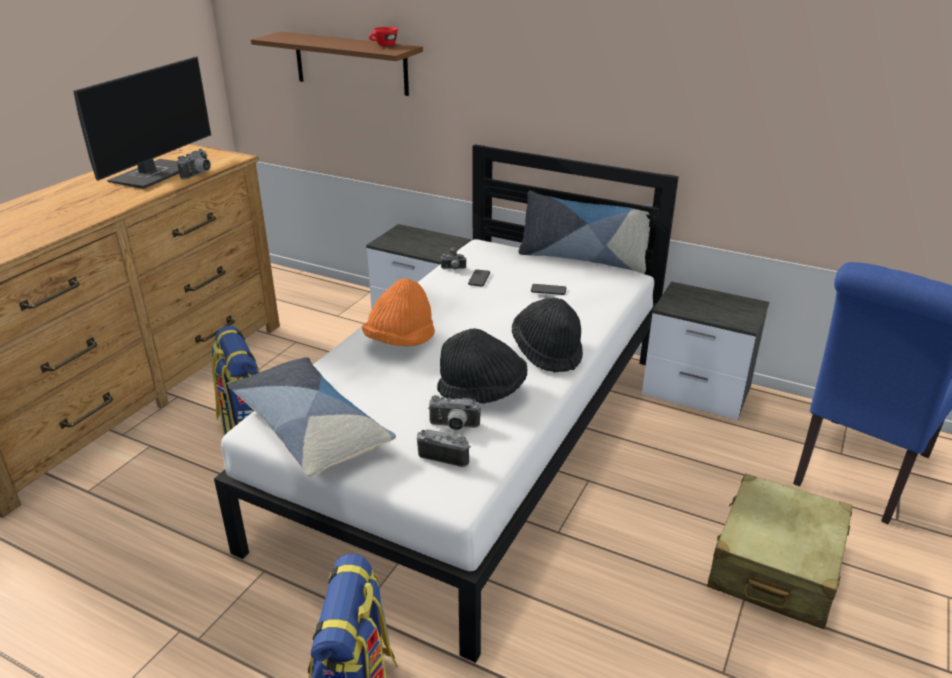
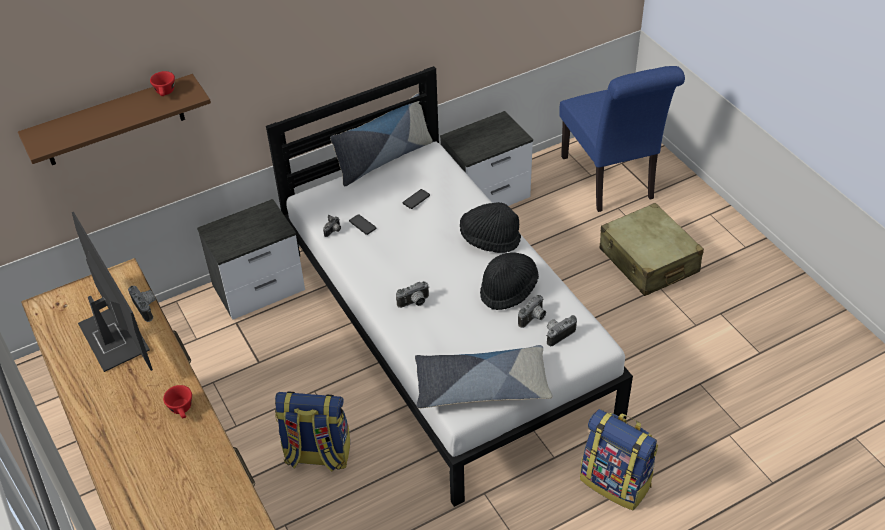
camera: 55 degrees left, 15 degrees up
orange hat [362,279,435,346] -> camera [396,281,429,308]
none -> red cup [163,385,192,418]

